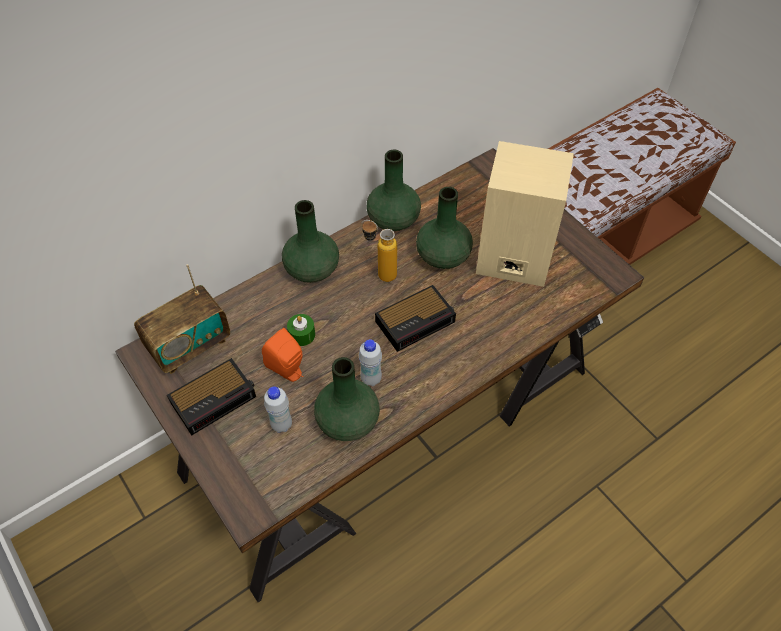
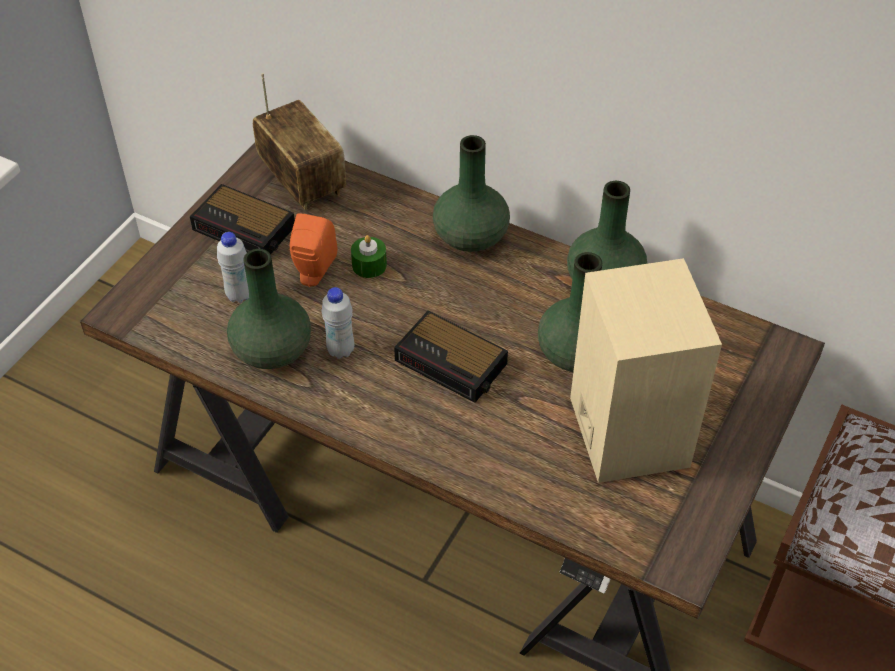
camera: 65 degrees right, 5 degrees down
radio [134,264,230,374] -> radio turned 150 degrees counterclockwise [253,73,346,210]
bottle [361,220,397,282] -> none

